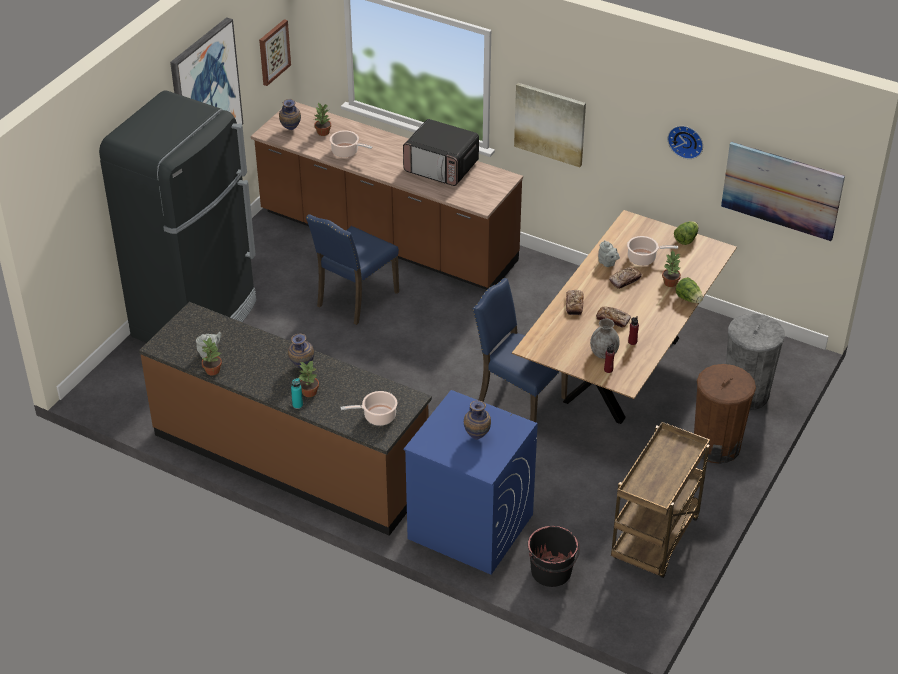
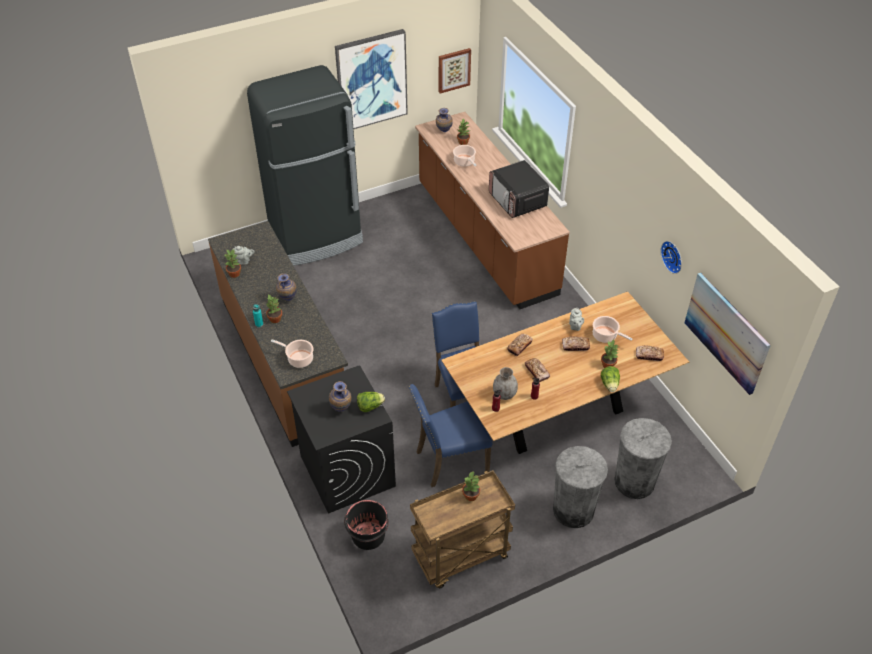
camera: 35 degrees right, 5 degrees up
blue chair [306,214,399,325] -> blue chair moved to [408,384,492,487]
blue washing machine [404,390,538,575] -> black washing machine [287,365,396,514]
picture [514,83,586,167] -> none
lettuce [674,221,699,245] -> lettuce moved to [357,392,385,412]
brown trash can [694,364,756,464] -> grey trash can [553,446,608,528]
none -> potted plant [462,472,480,501]
none -> bread [636,345,664,361]

